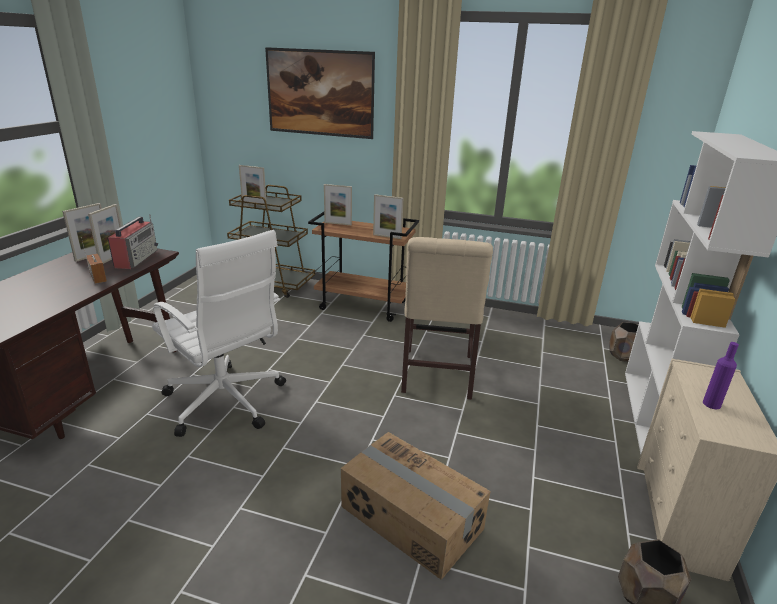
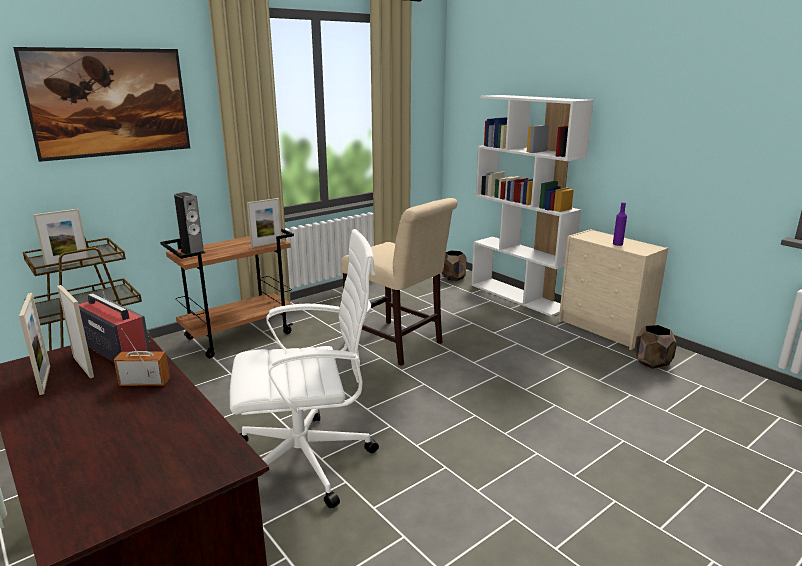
camera: 55 degrees left, 5 degrees down
picture frame [324,184,352,225] -> speaker [174,192,205,254]
cardboard box [341,432,491,580] -> none

